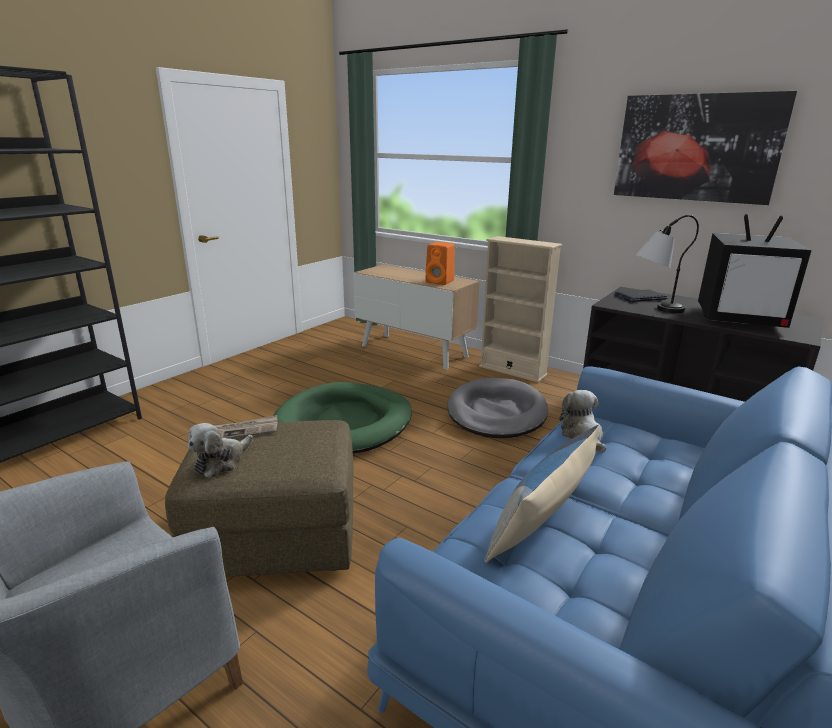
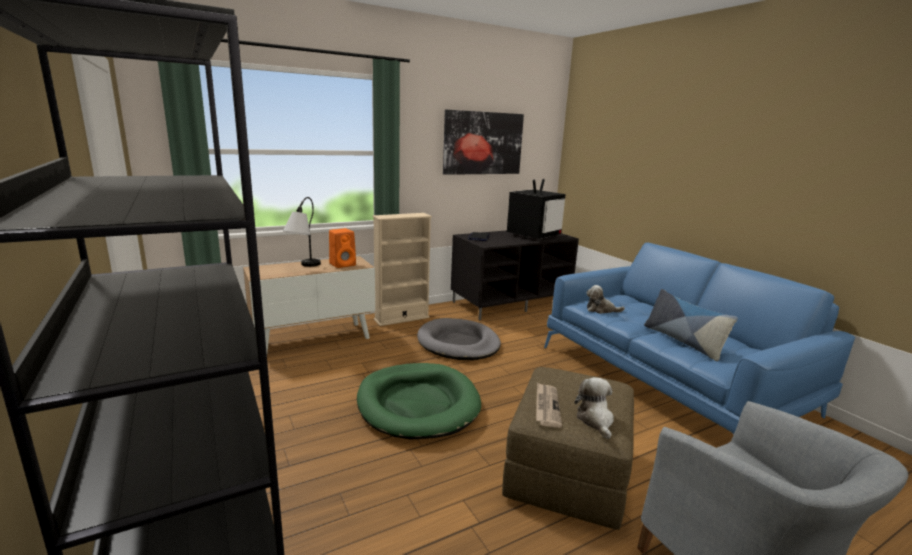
camera: 65 degrees left, 5 degrees down
plush toy [188,423,253,478] -> plush toy turned 150 degrees counterclockwise [575,377,614,439]
table lamp [635,215,699,313] -> table lamp moved to [283,197,321,267]

